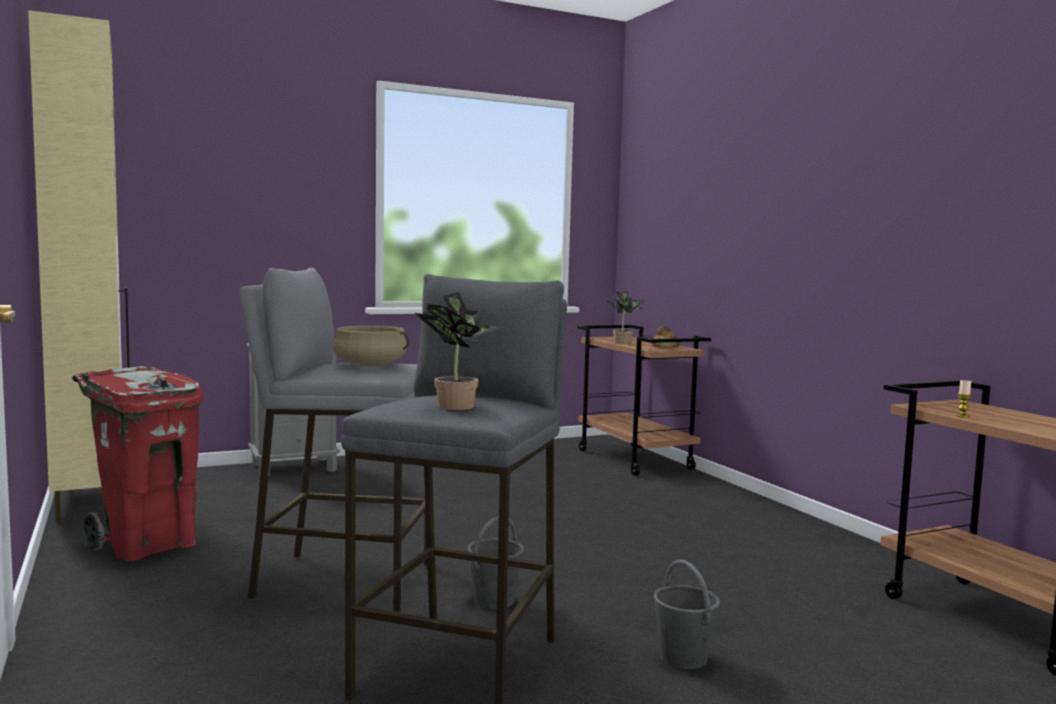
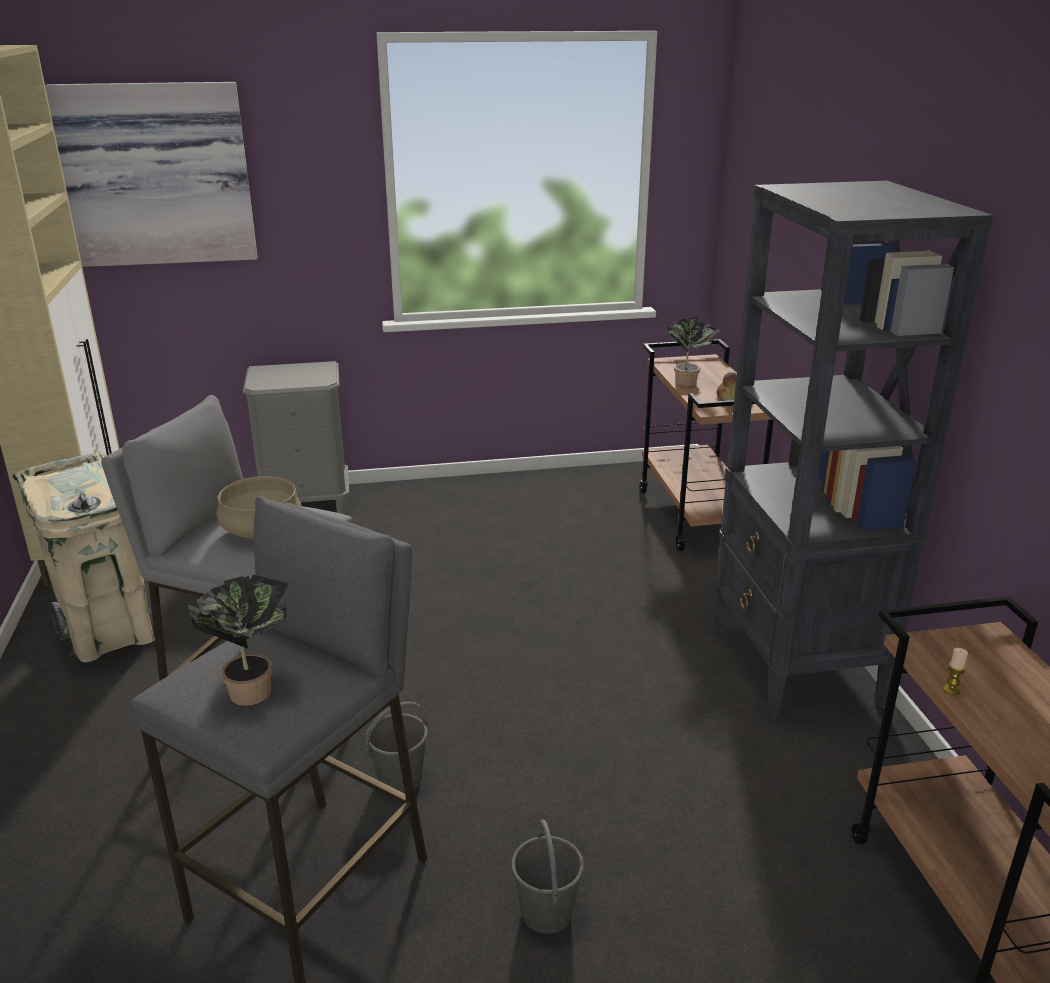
camera: 15 degrees right, 20 degrees up
red trash can [72,366,203,561] -> beige trash can [13,453,155,663]
none -> picture [45,82,258,267]
none -> black bookcase [712,181,993,721]

